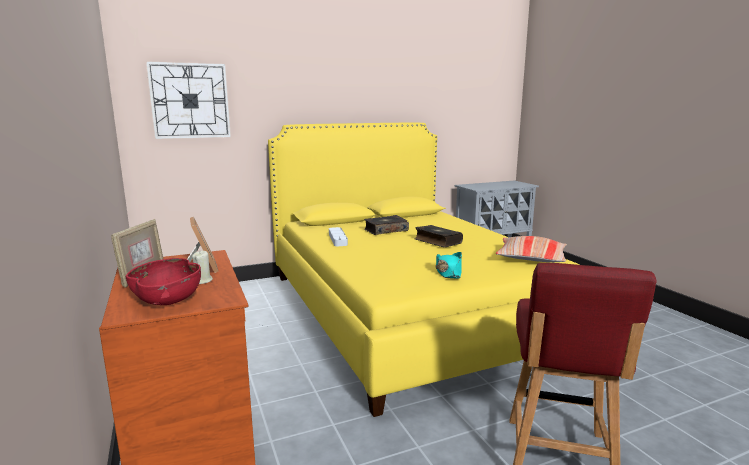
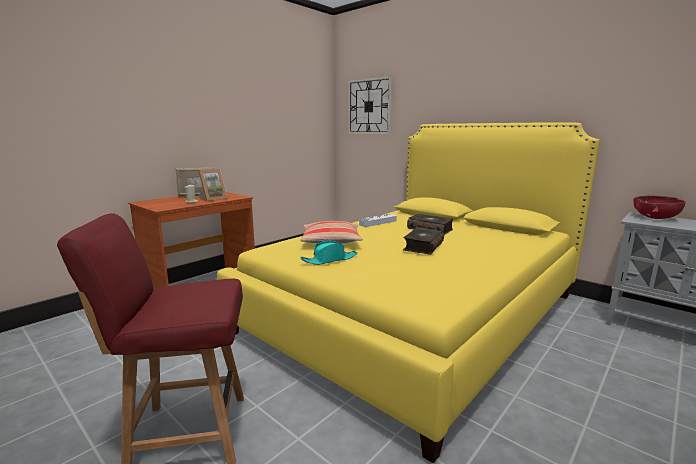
camera: 65 degrees right, 0 degrees up
red bowl [126,258,201,305] -> red bowl moved to [634,196,686,219]
pillow [496,236,567,262] -> pillow moved to [300,221,363,244]

